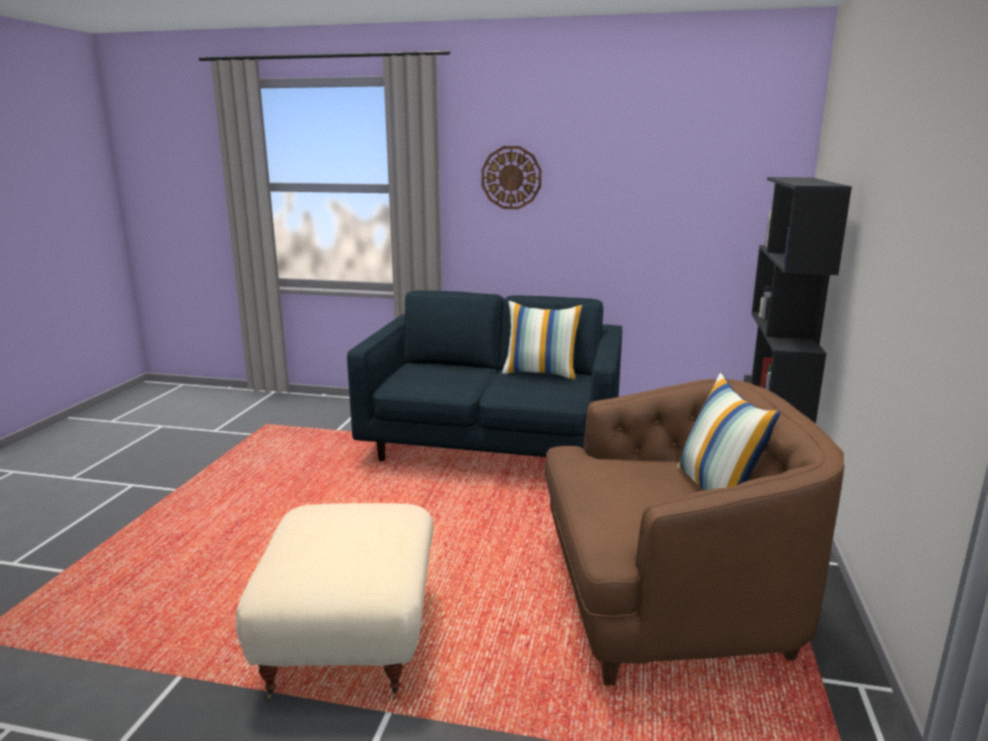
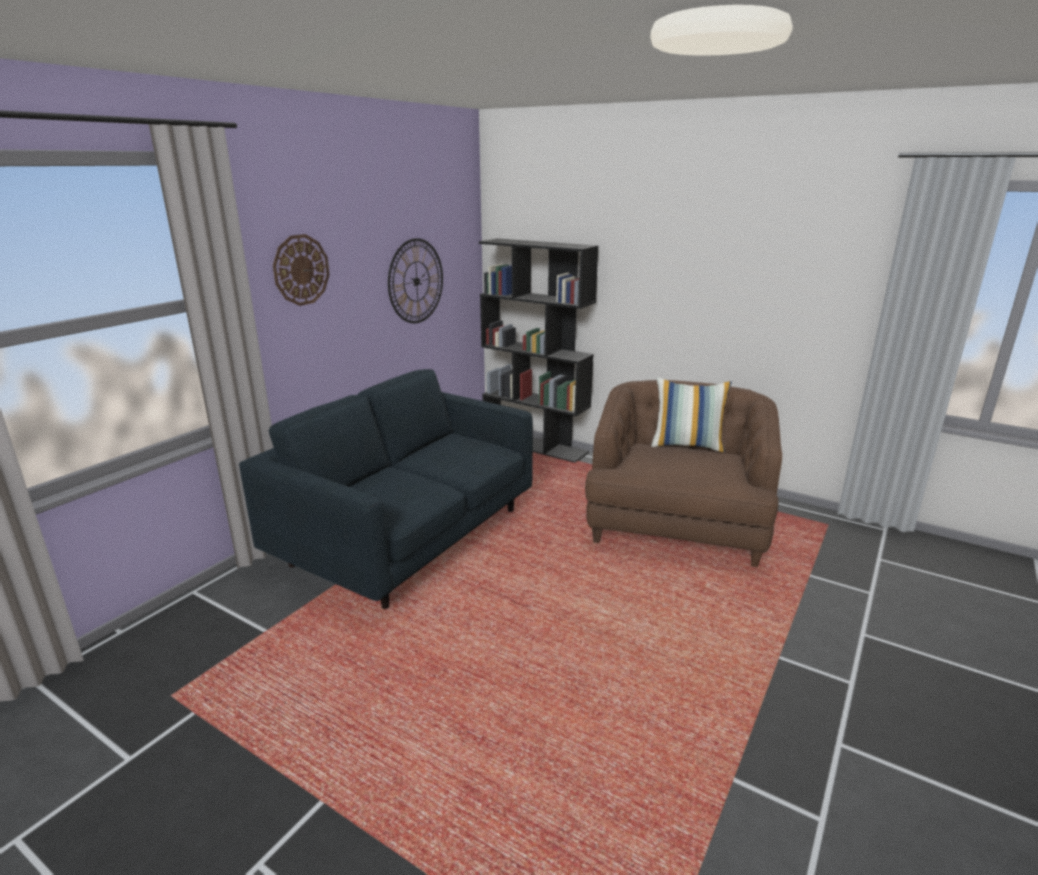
camera: 70 degrees left, 5 degrees up
beige ottoman [236,503,433,701] -> none
pillow [502,301,584,380] -> none
none -> wall clock [388,238,443,323]

